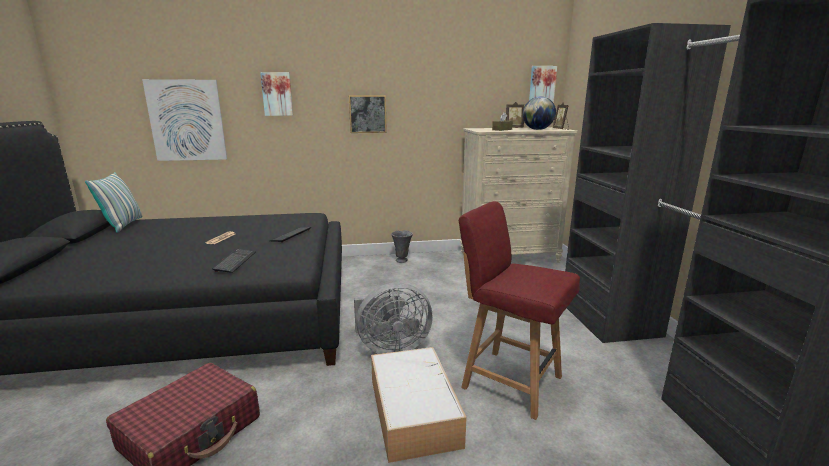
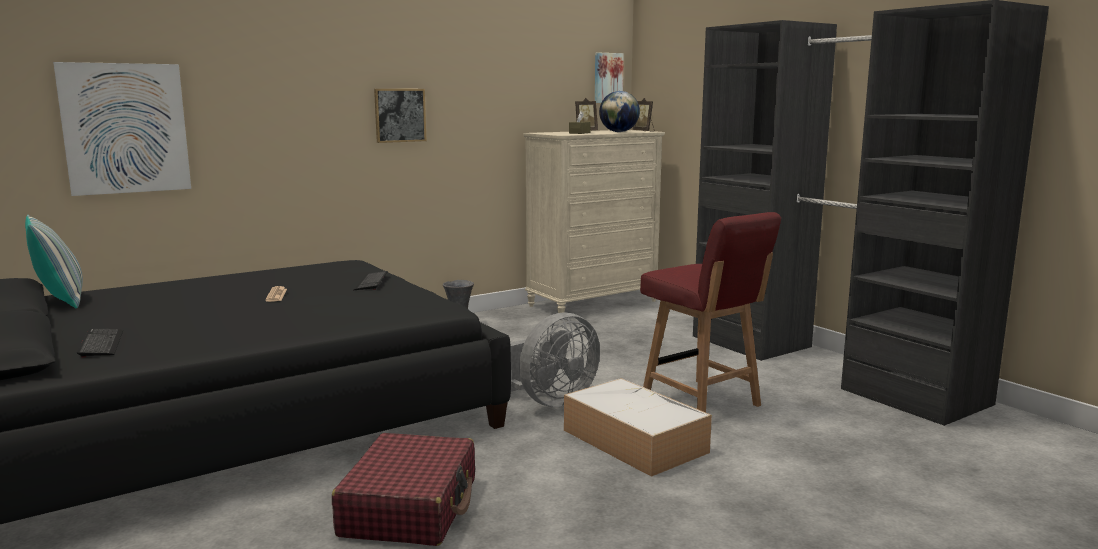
camera: 25 degrees left, 5 degrees down
keyboard [212,249,256,273] -> keyboard moved to [77,329,123,358]
picture [260,72,293,116] -> none
red chair [459,201,580,420] -> red chair turned 135 degrees counterclockwise [640,212,781,412]

